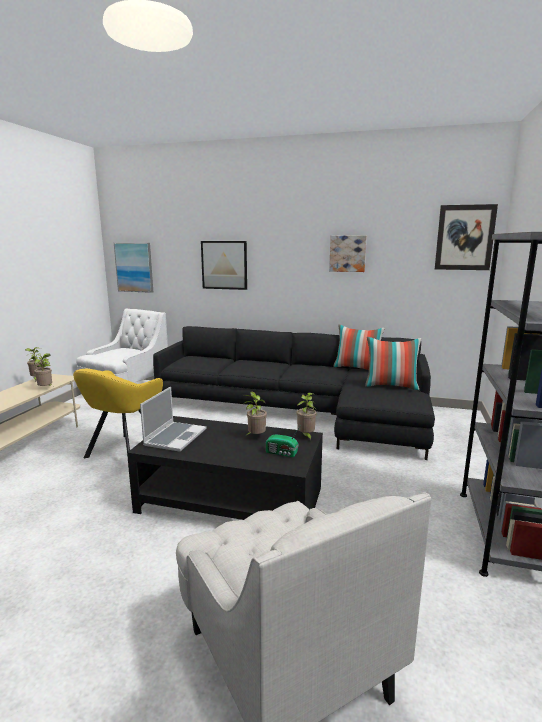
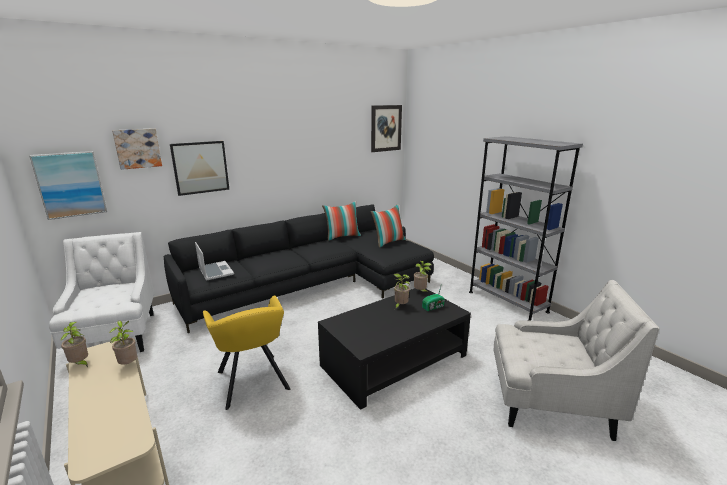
camera: 50 degrees left, 5 degrees up
laptop [140,386,206,452] -> laptop moved to [195,242,234,280]
picture [329,236,367,272] -> picture moved to [112,128,162,170]

